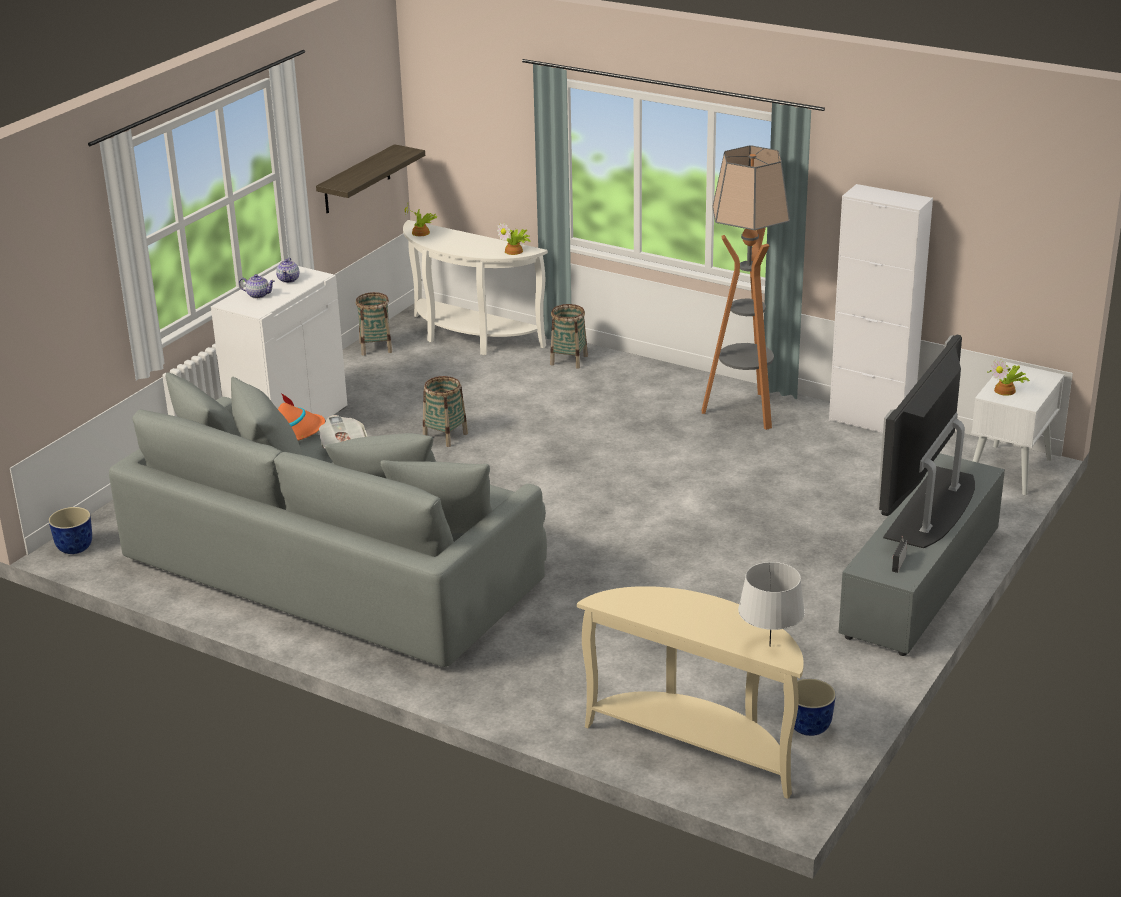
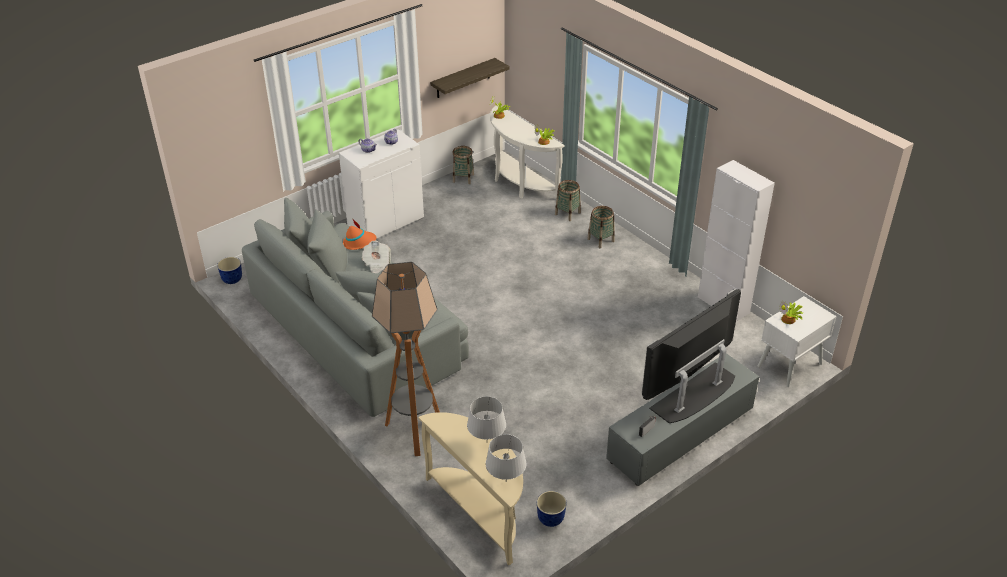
camera: 20 degrees right, 10 degrees up
basket [423,376,468,447] -> basket moved to [587,206,615,248]
floor lamp [702,145,790,430] -> floor lamp moved to [372,262,440,456]
none -> grey table lamp [467,396,506,439]

